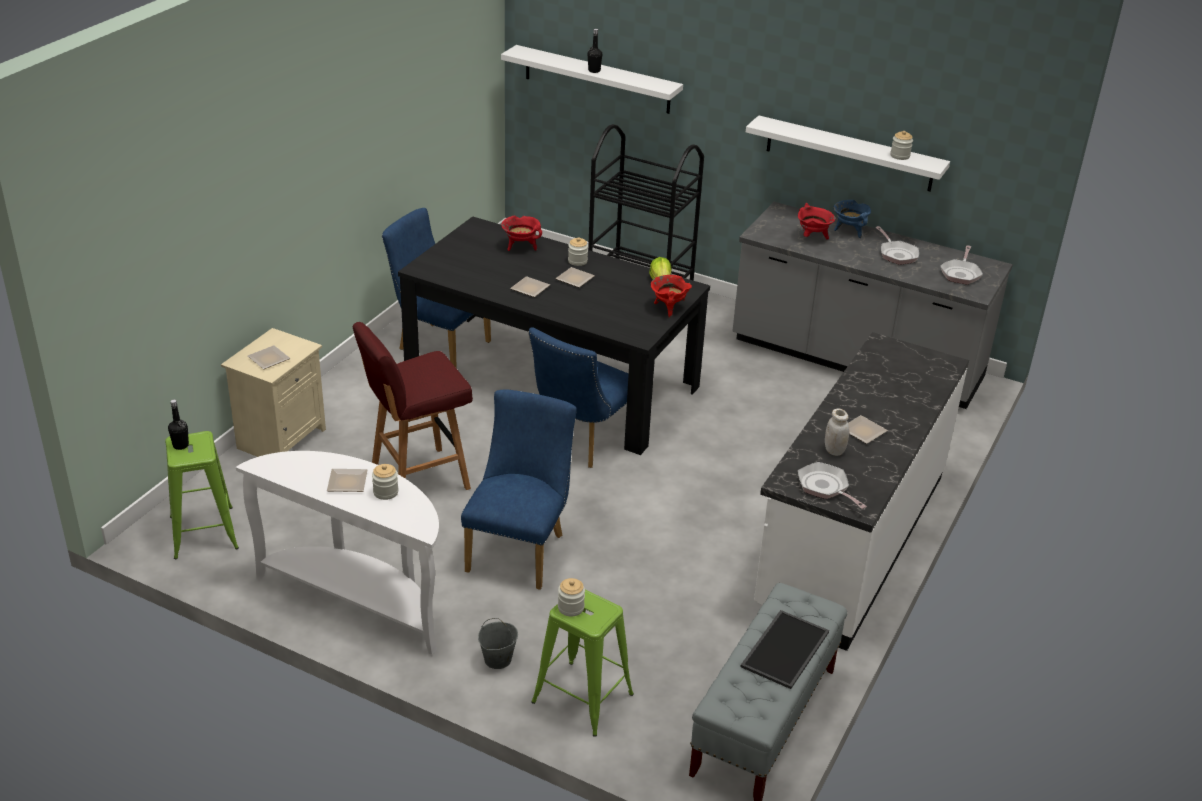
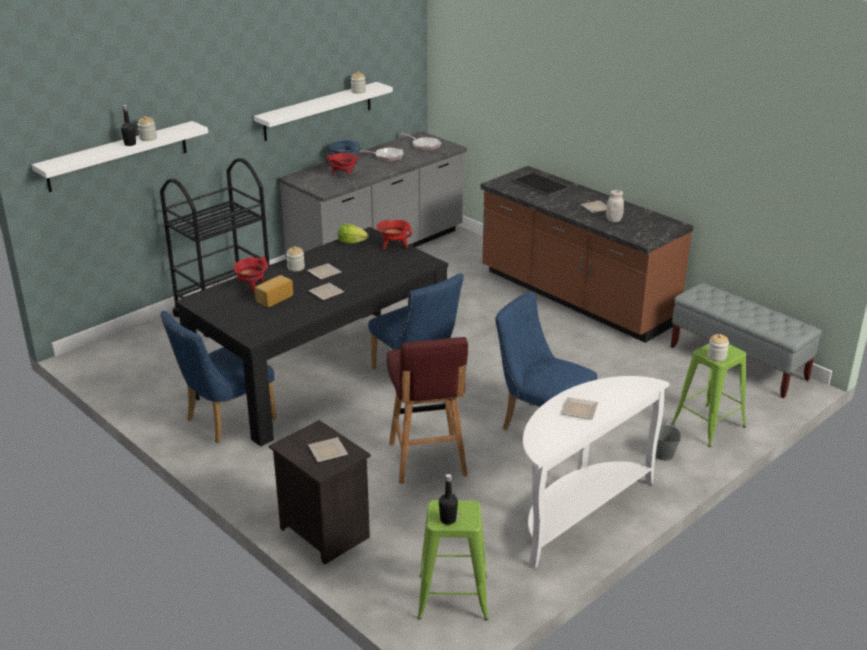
camera: 70 degrees left, 5 degrees down
beige nightstand [221,328,326,457] -> black nightstand [269,420,371,564]
jar [372,464,399,500] -> jar moved to [137,116,157,141]
tray [740,610,829,689] -> tray moved to [510,172,570,197]
white counter [754,332,969,651] -> brown counter [480,166,693,343]
frying pan [798,462,867,509] -> none
none -> bread [255,275,293,307]

